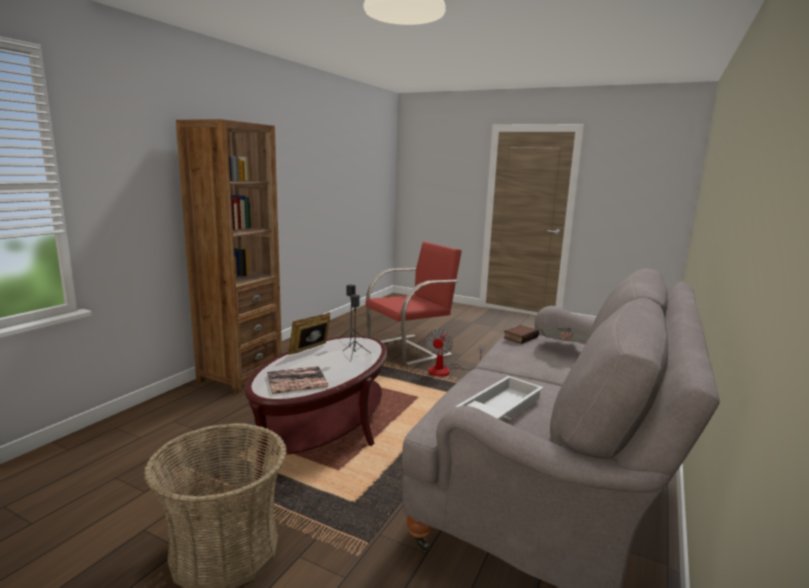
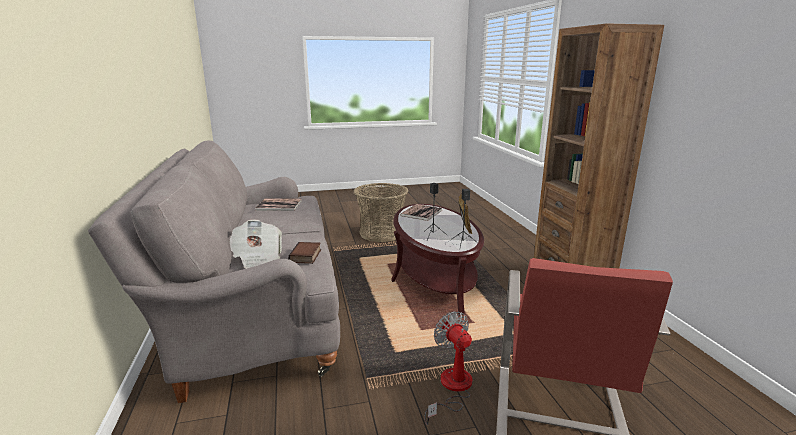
camera: 140 degrees right, 5 degrees up
white tray [455,376,544,420] -> book [256,199,302,211]

